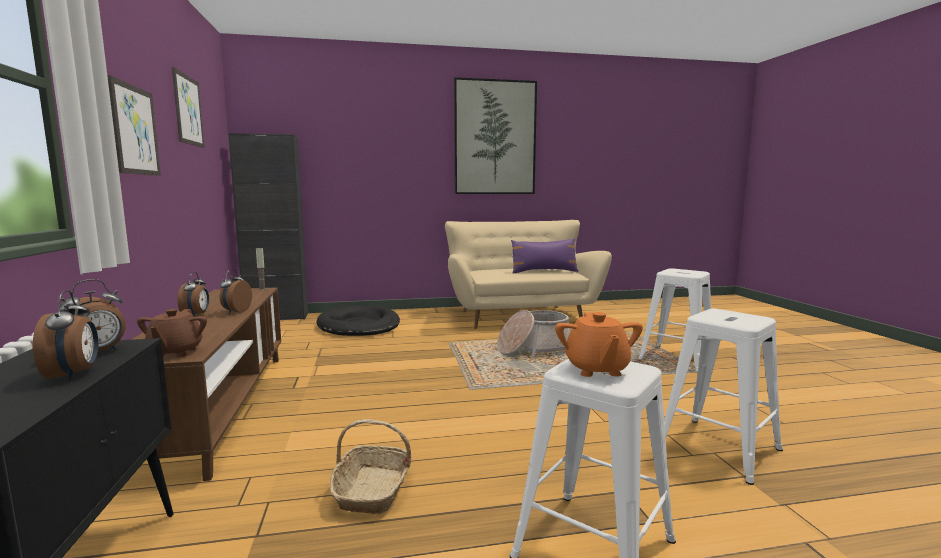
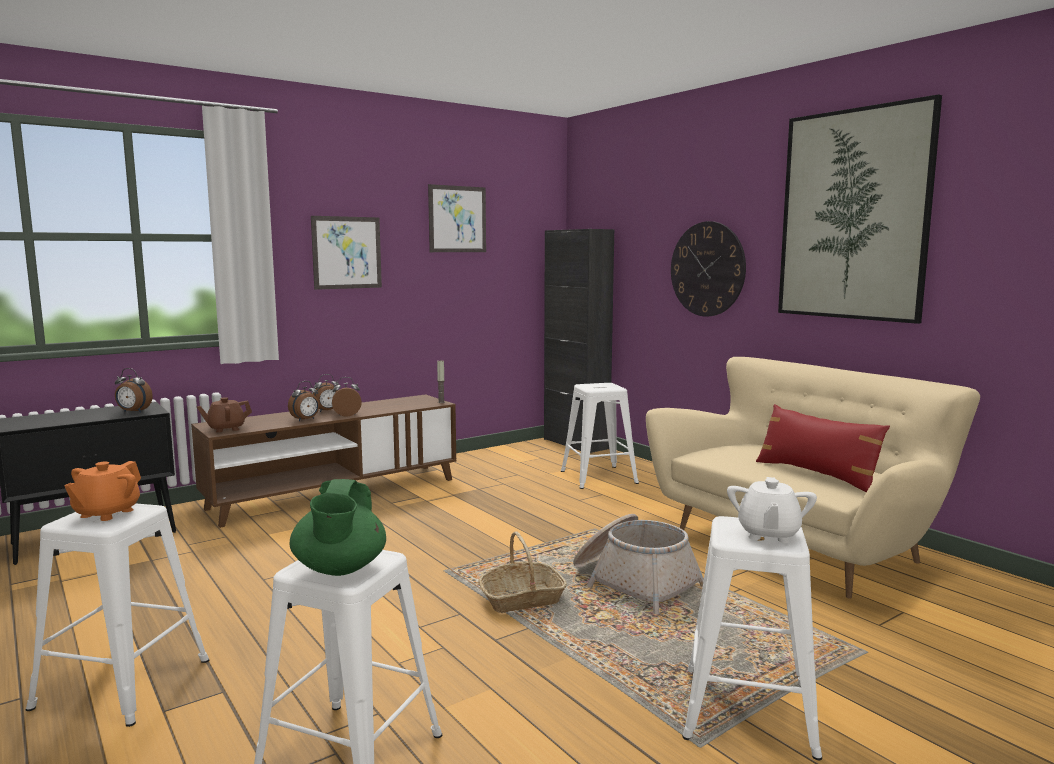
camera: 65 degrees right, 0 degrees up
alarm clock [33,290,98,380] -> alarm clock moved to [288,381,319,421]
black dog bed [317,305,400,336] -> white stool [561,383,639,489]
basket [330,419,411,514] -> basket moved to [478,531,567,613]
purple pillow [511,238,578,273] -> red pillow [756,404,890,492]
orange teapot [555,312,643,377] -> orange teapot turned 45 degrees counterclockwise [64,461,141,521]
none -> green teapot [290,479,386,576]
none -> wall clock [671,221,746,317]
none -> white teapot [727,477,817,543]

